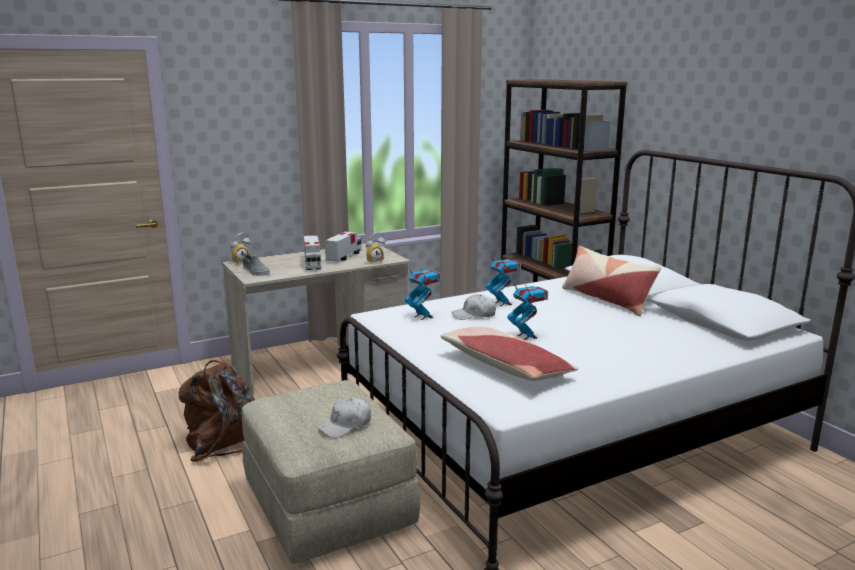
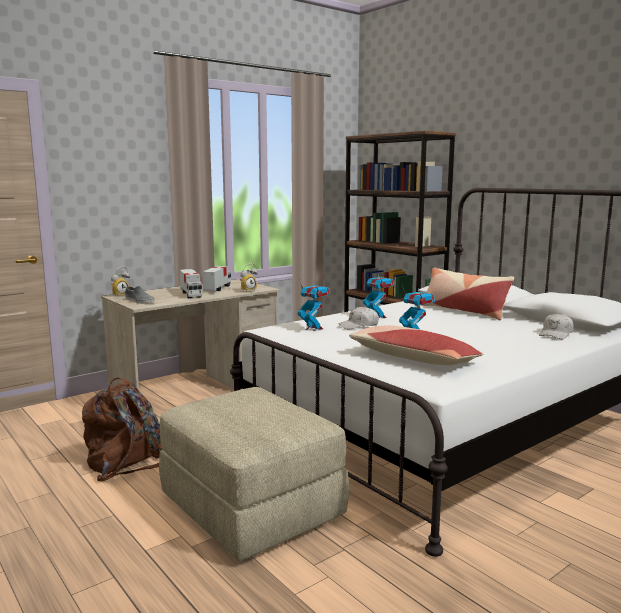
camera: 10 degrees left, 5 degrees down
white cap [317,398,371,438] -> white cap moved to [539,313,574,339]

